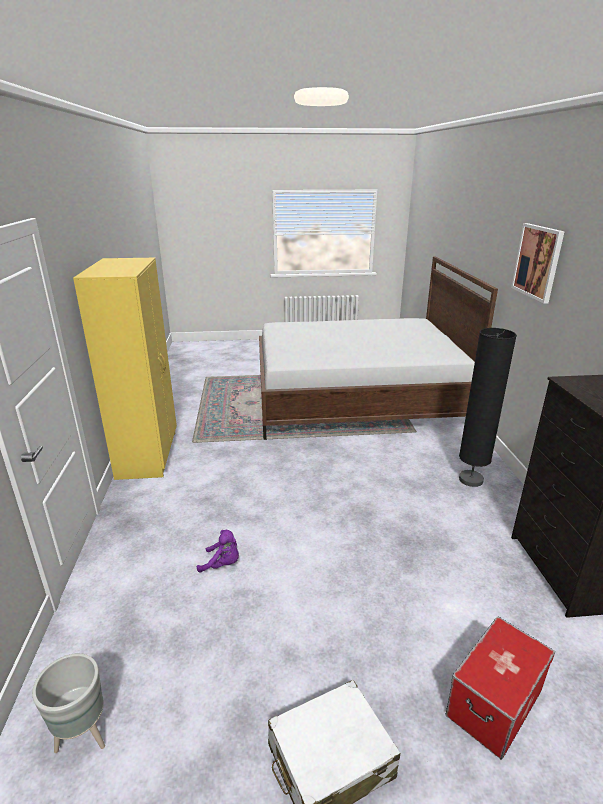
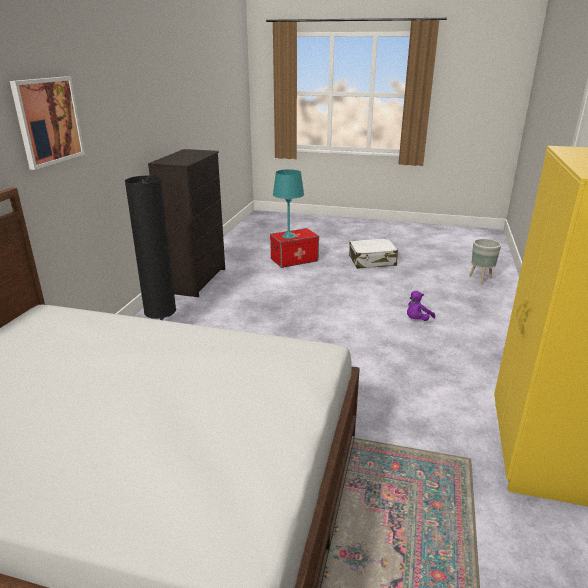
camera: 160 degrees left, 0 degrees up
purple plush toy [197,530,239,573] -> purple plush toy turned 75 degrees counterclockwise [407,291,435,321]
none -> turquoise table lamp [273,169,304,239]

